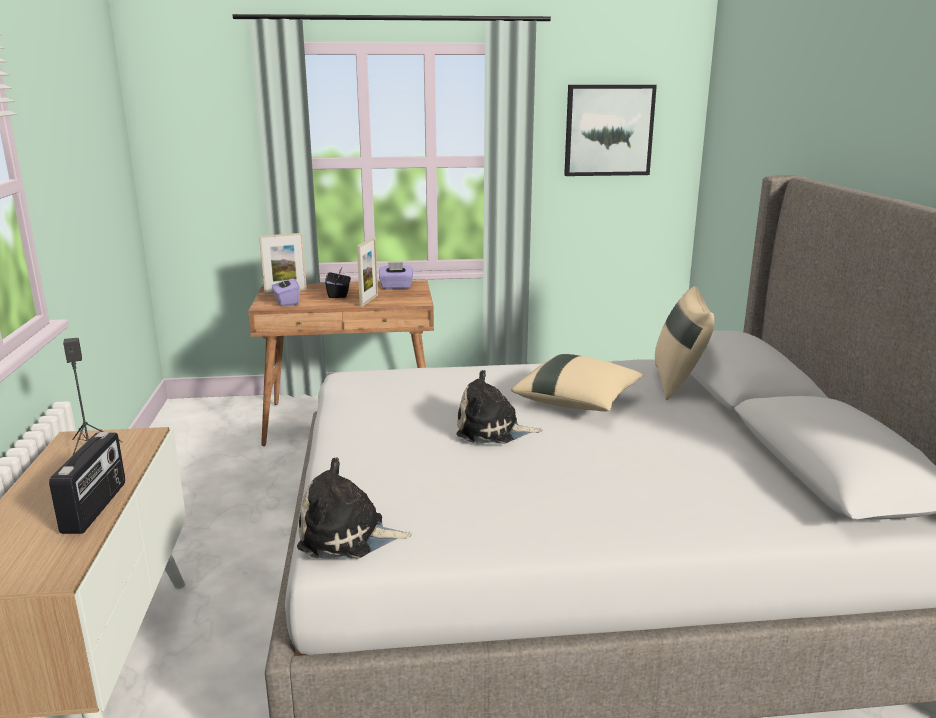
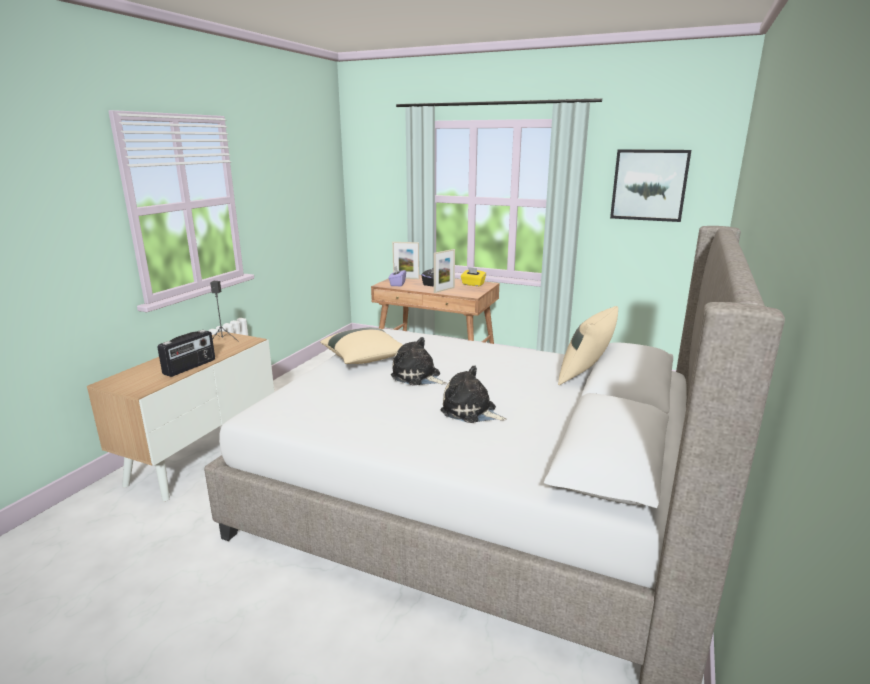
camera: 30 degrees right, 0 degrees up
plush toy [297,457,412,559] -> plush toy moved to [440,366,507,423]
purple tissue box [379,262,413,289] -> yellow tissue box [461,267,486,286]
beige pillow [511,354,644,411] -> beige pillow moved to [320,327,403,364]

